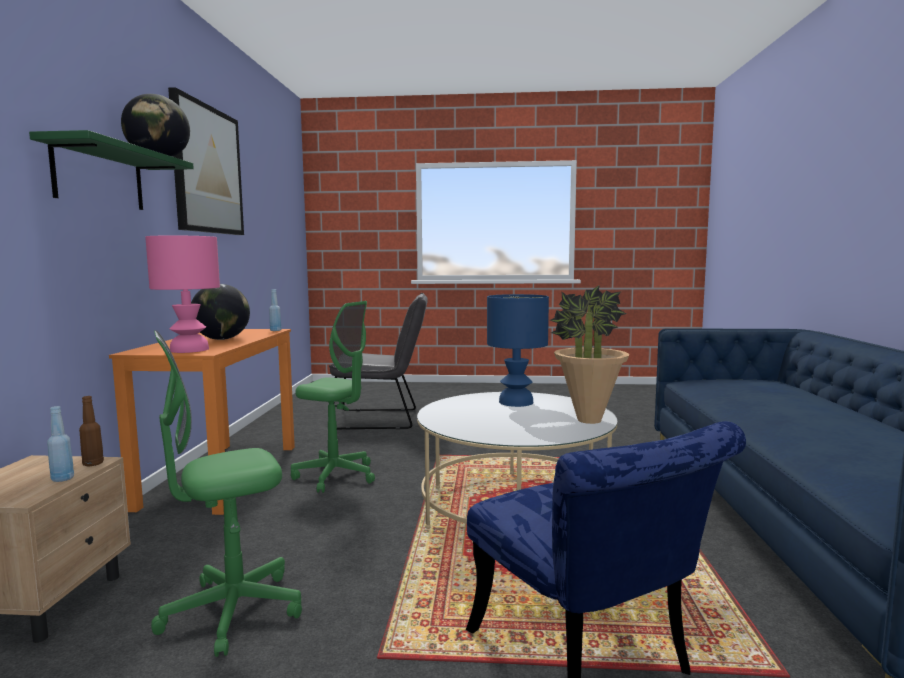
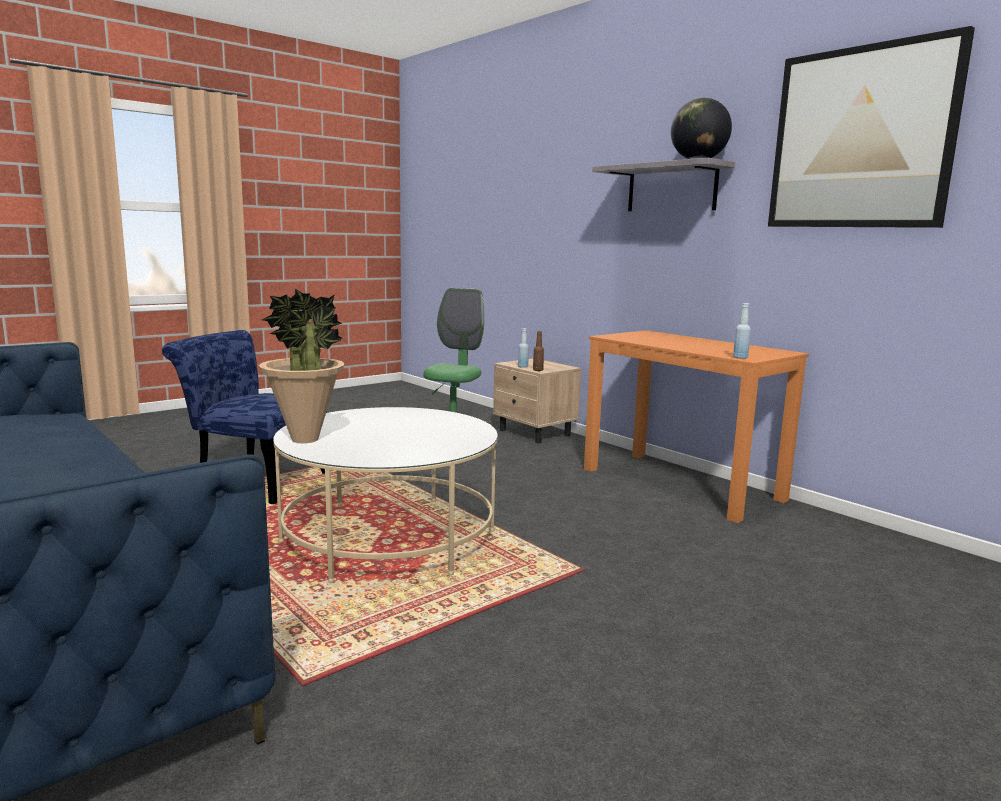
camera: 135 degrees right, 5 degrees up
green shelf [29,130,194,210] -> grey shelf [592,158,735,211]
pink table lamp [145,235,220,353] -> none
globe [191,284,250,340] -> none
green office chair [291,301,375,493] -> none
grey chair [329,293,428,429] -> none
blue table lamp [487,294,549,407] -> none

